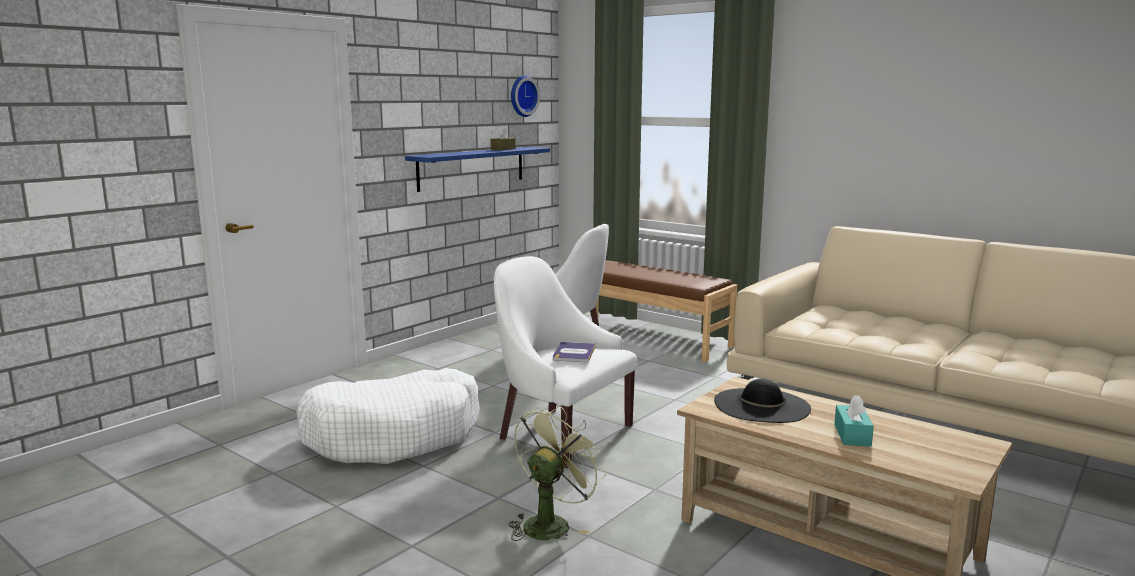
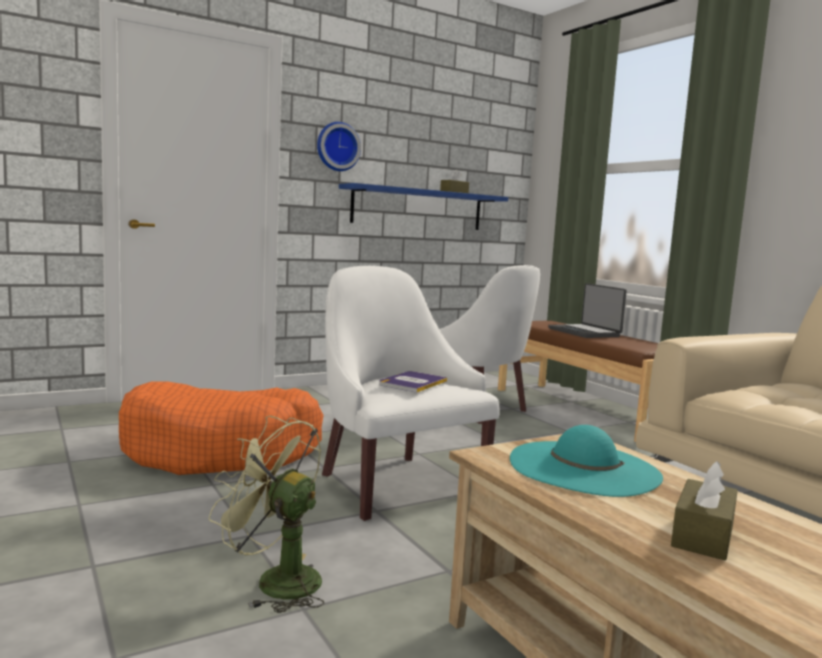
camera: 20 degrees right, 5 degrees down
white dog bed [296,368,480,464] -> orange dog bed [119,381,324,475]
green fan [509,405,606,541] -> green fan turned 120 degrees counterclockwise [208,416,324,613]
wall clock [511,75,540,117] -> wall clock moved to [317,122,361,171]
black hat [714,379,811,423] -> turquoise hat [510,425,663,497]
turquoise tissue box [834,395,874,447] -> brown tissue box [671,461,738,560]
none -> laptop [548,283,627,338]

